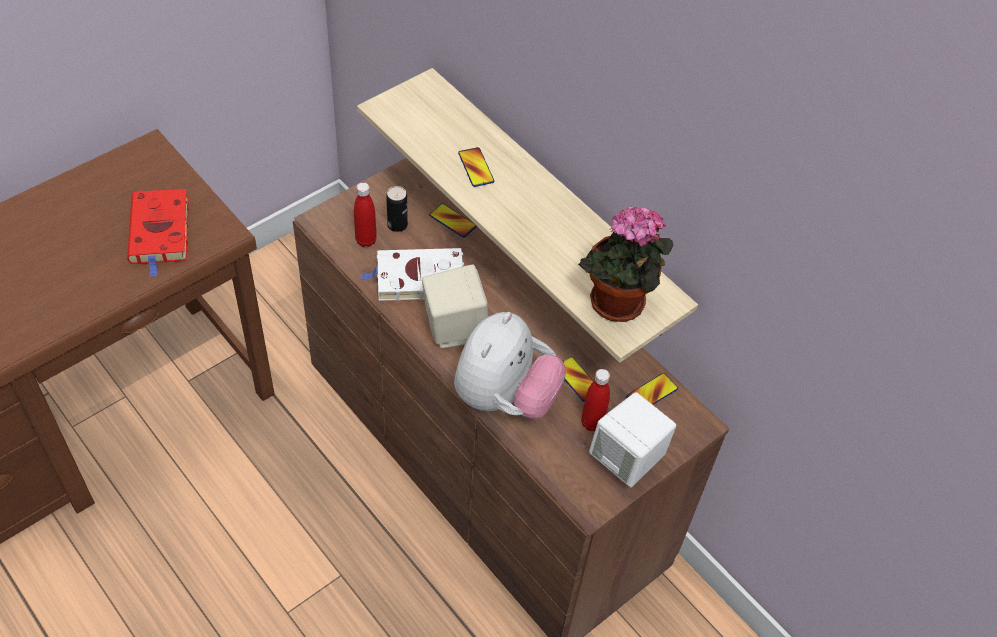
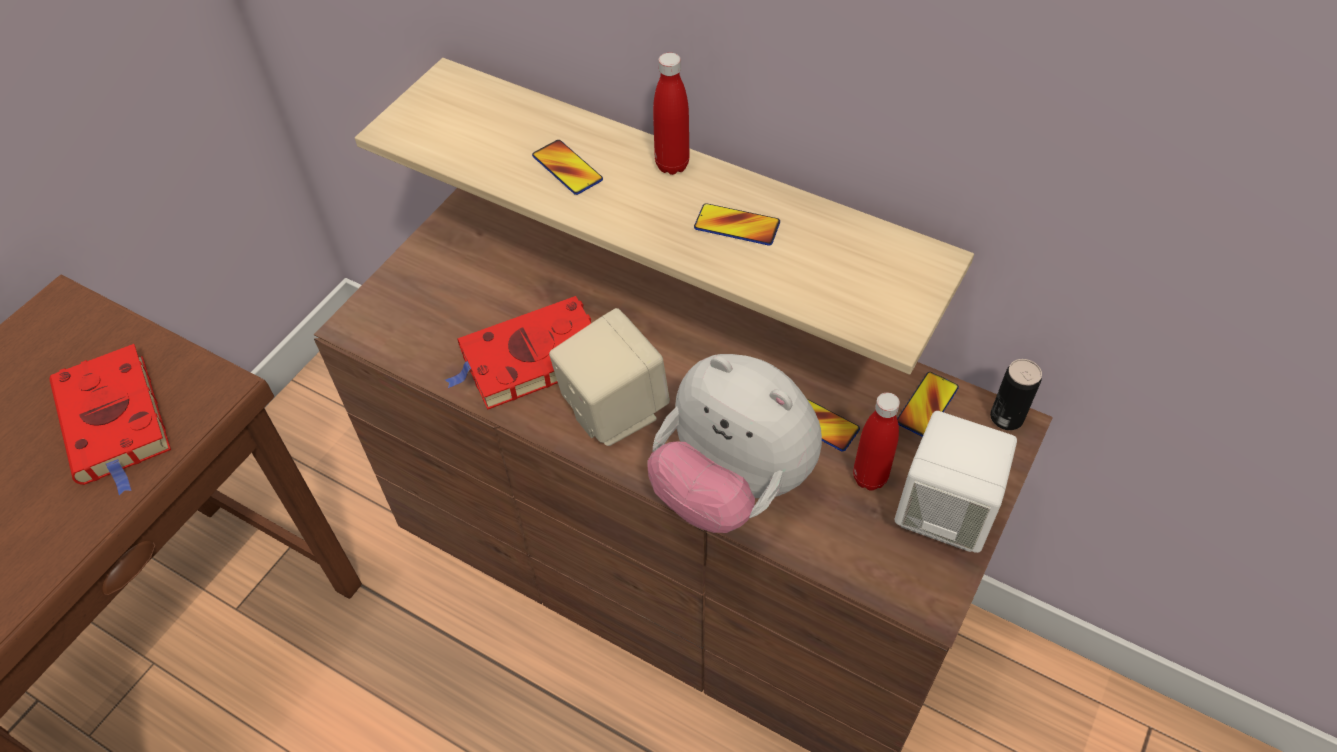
camera: 15 degrees left, 0 degrees up
red bottle [354,182,377,247] -> red bottle moved to [653,53,689,175]
white book [361,248,464,301] -> red book [445,296,591,410]
can [386,186,408,232] -> can moved to [990,359,1042,430]
phone [429,203,477,238] -> phone moved to [694,203,780,245]
plush toy [454,312,566,419] -> plush toy turned 120 degrees clockwise [648,354,822,533]
potted plant [578,206,673,322] -> none

